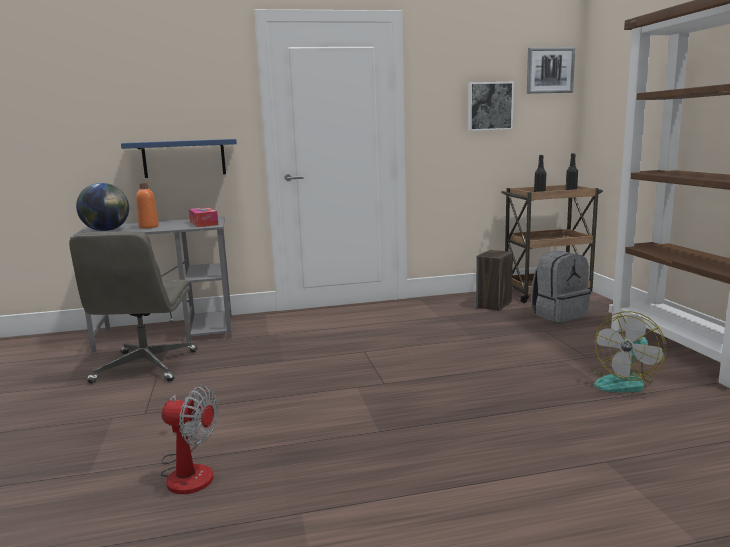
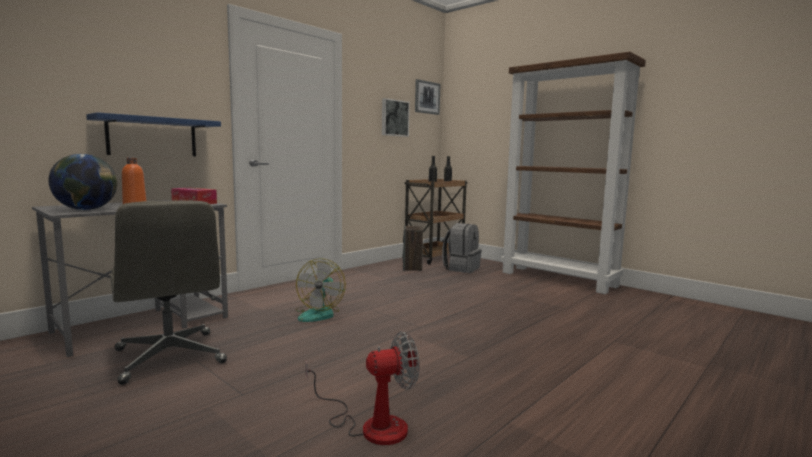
camera: 35 degrees left, 5 degrees down
fan [591,311,667,393] -> fan moved to [295,258,346,322]

